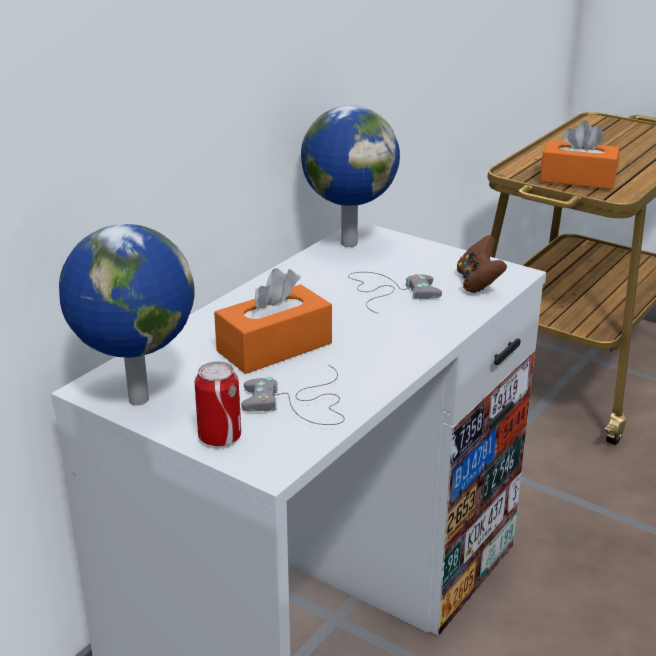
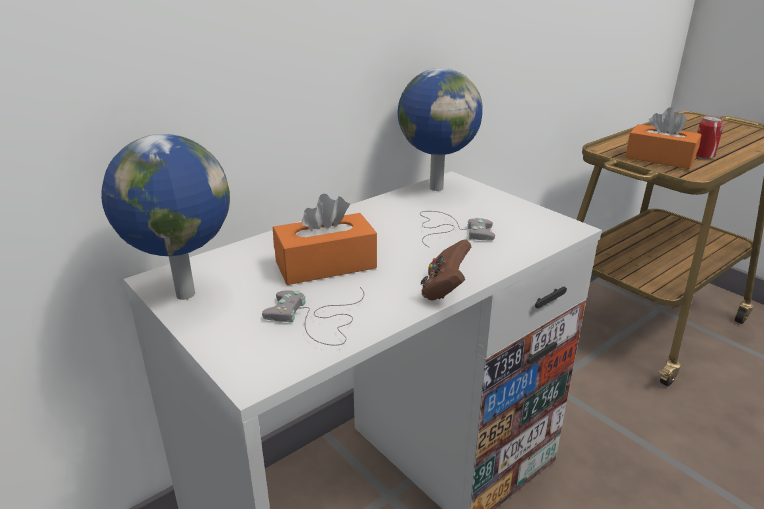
camera: 15 degrees right, 0 degrees up
can [195,361,241,446] -> can moved to [696,116,724,159]
brown game controller [457,235,507,293] -> brown game controller moved to [421,239,471,301]

